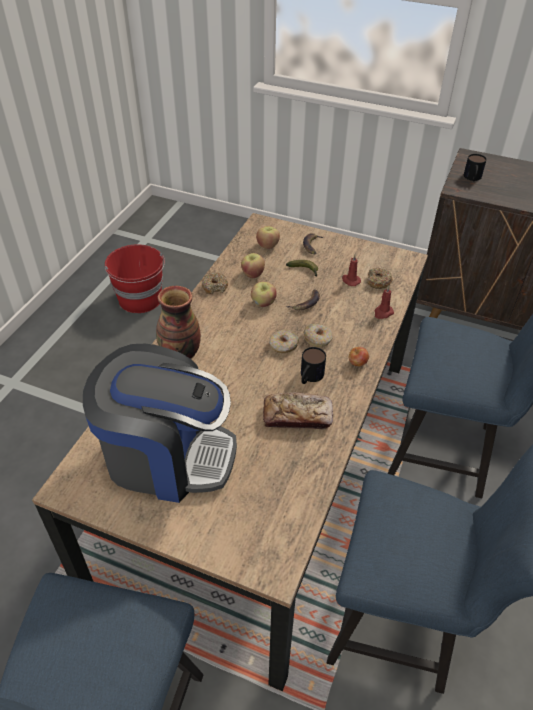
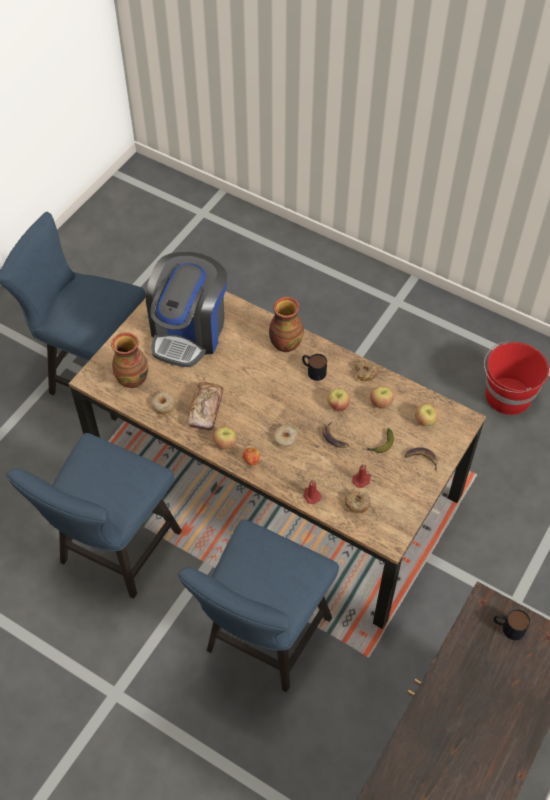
camera: 100 degrees right, 10 degrees up
donut [269,329,299,353] -> donut moved to [152,392,175,415]
mug [301,347,326,384] -> mug moved to [302,354,327,381]
none -> vase [111,332,148,388]
none -> apple [213,426,236,450]

